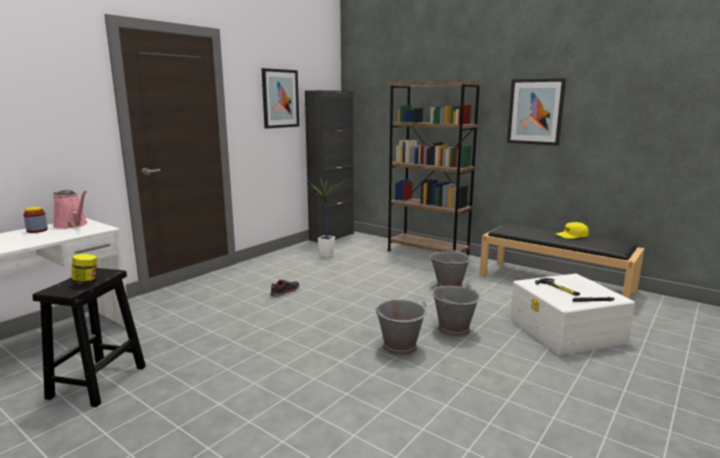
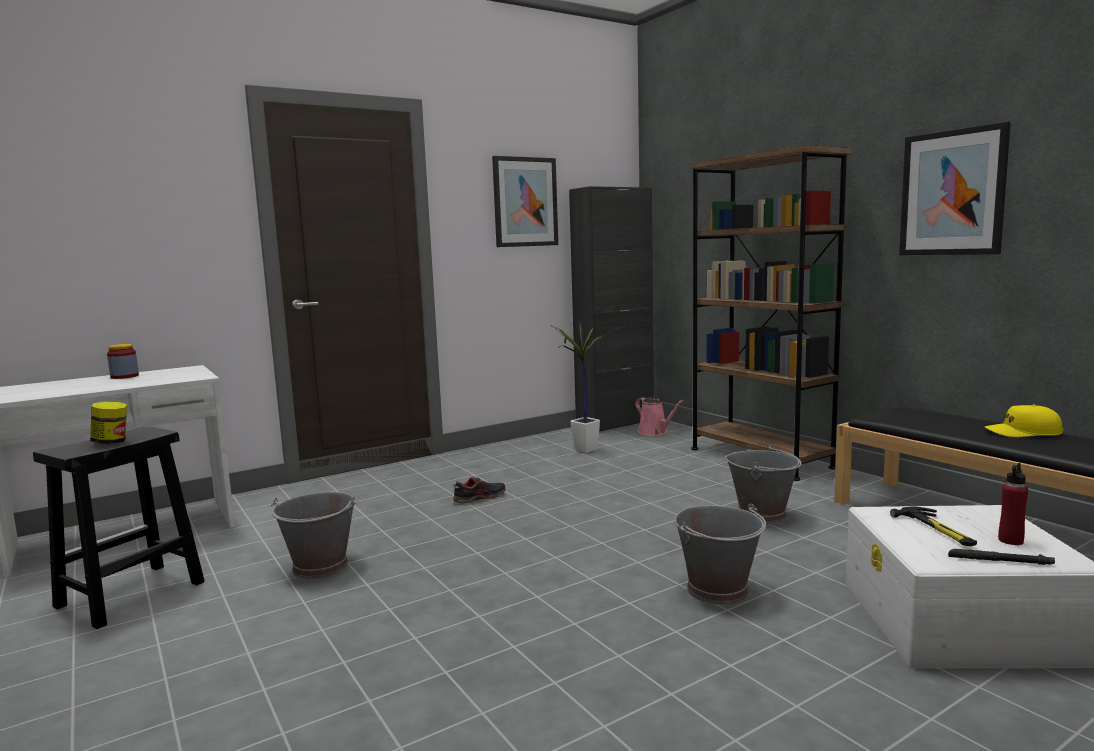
camera: 20 degrees right, 5 degrees down
pink watering can [53,190,88,229] -> pink watering can moved to [635,397,684,435]
grey bucket [375,299,427,356] -> grey bucket moved to [271,492,356,579]
none -> red bottle [998,463,1028,545]

